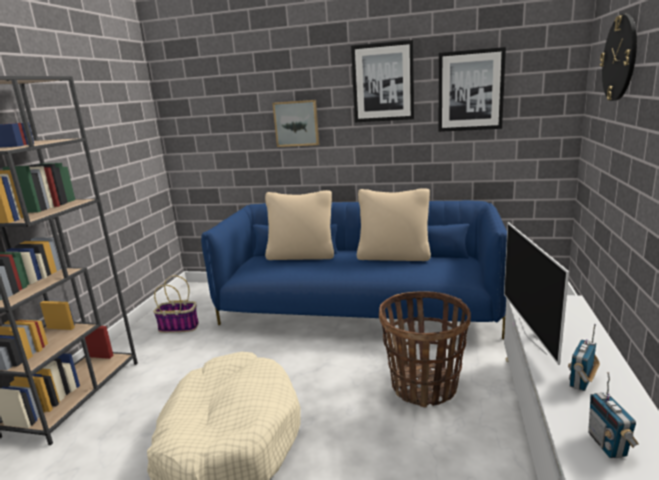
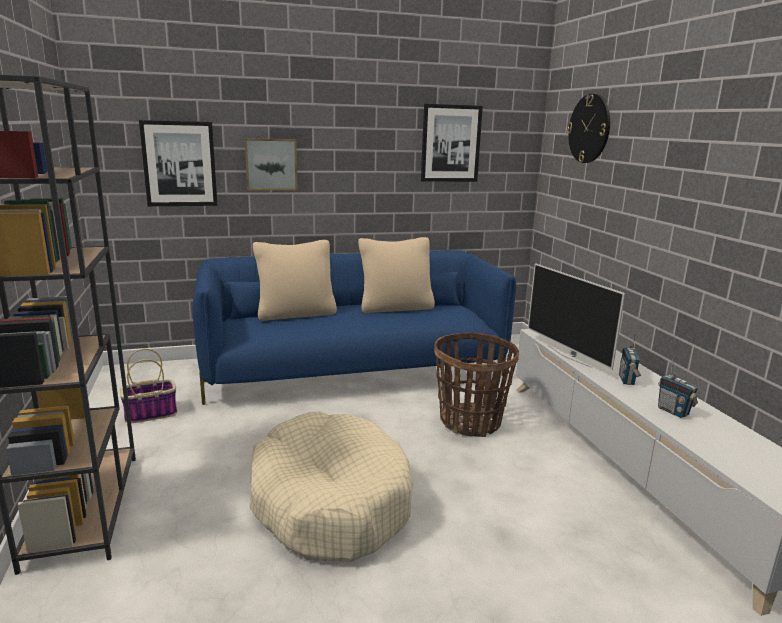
camera: 30 degrees left, 0 degrees up
picture [351,40,414,122] -> picture moved to [139,120,218,206]

